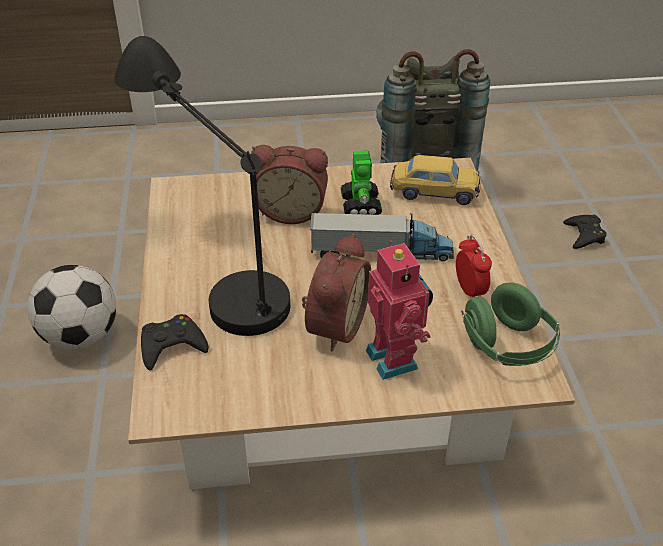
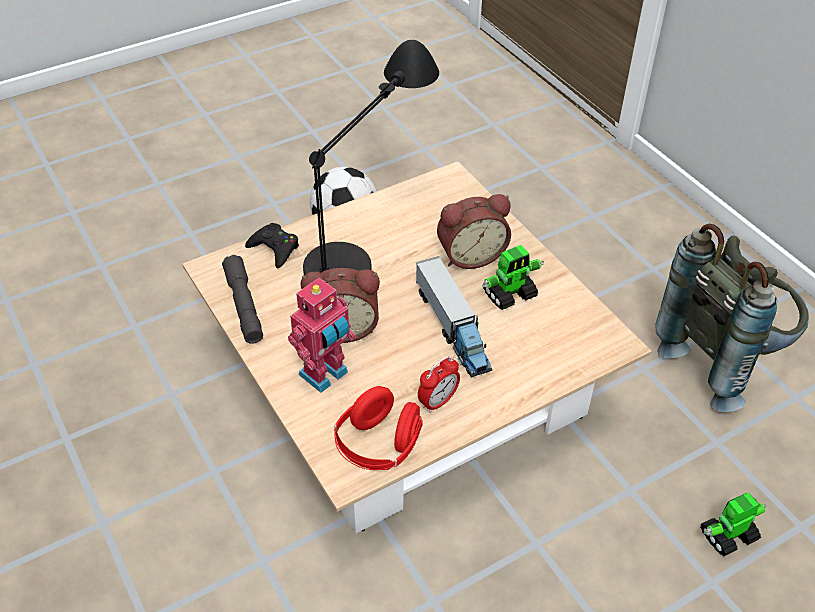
camera: 65 degrees right, 5 degrees up
alarm clock [251,145,328,224] -> alarm clock turned 90 degrees counterclockwise [437,194,511,269]
toy car [390,155,481,205] -> none
green headphones [461,283,560,366] -> red headphones [334,386,423,470]
black game controller [563,214,607,249] -> toy robot [700,492,766,556]
none -> grey flashlight [222,255,263,344]

